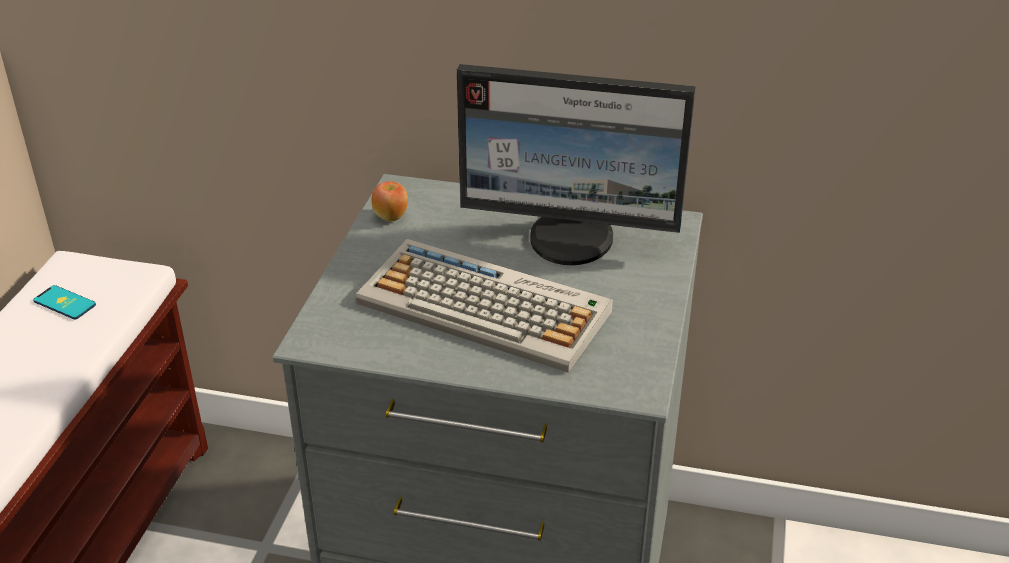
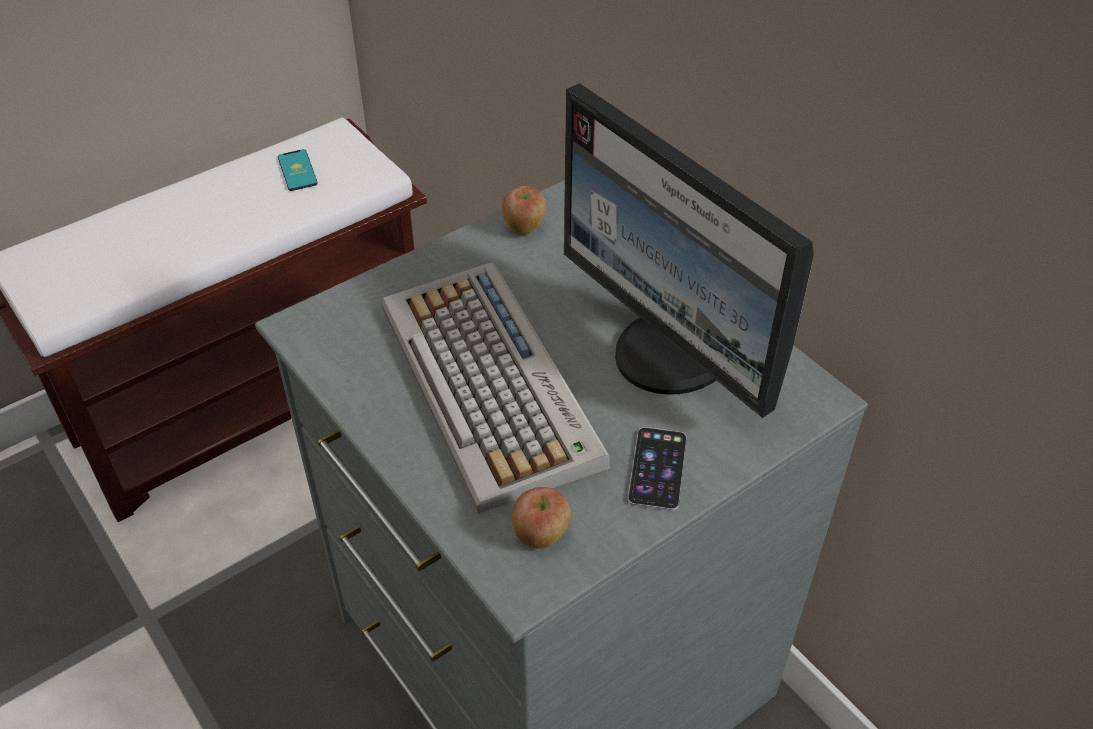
camera: 40 degrees right, 10 degrees up
none -> apple [512,487,571,549]
none -> phone [628,427,687,511]

